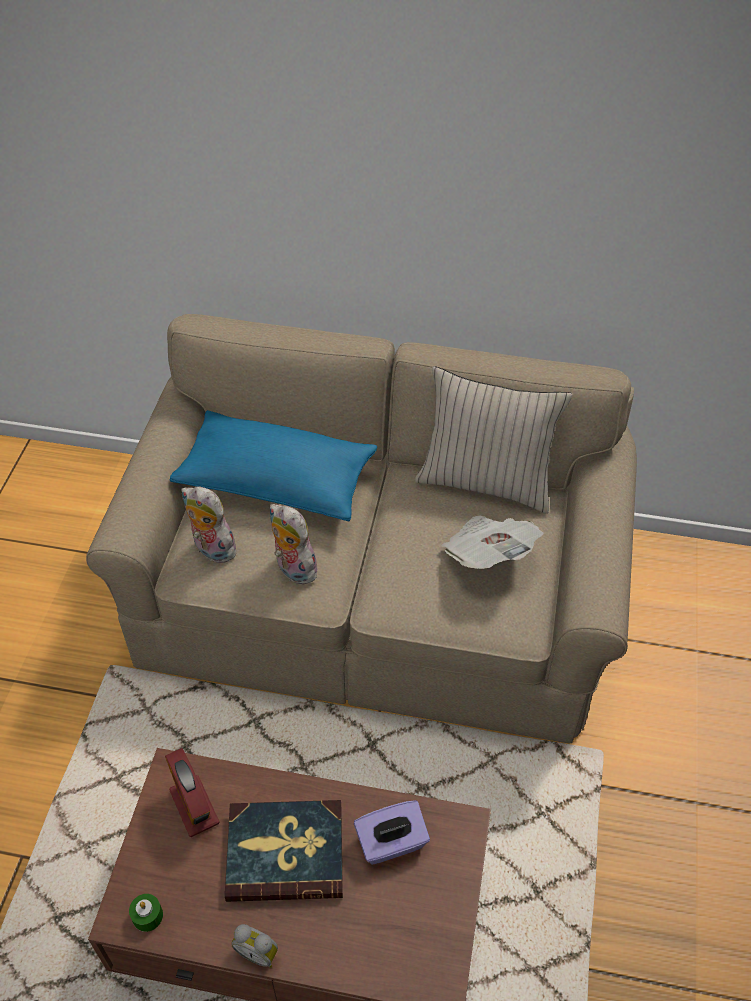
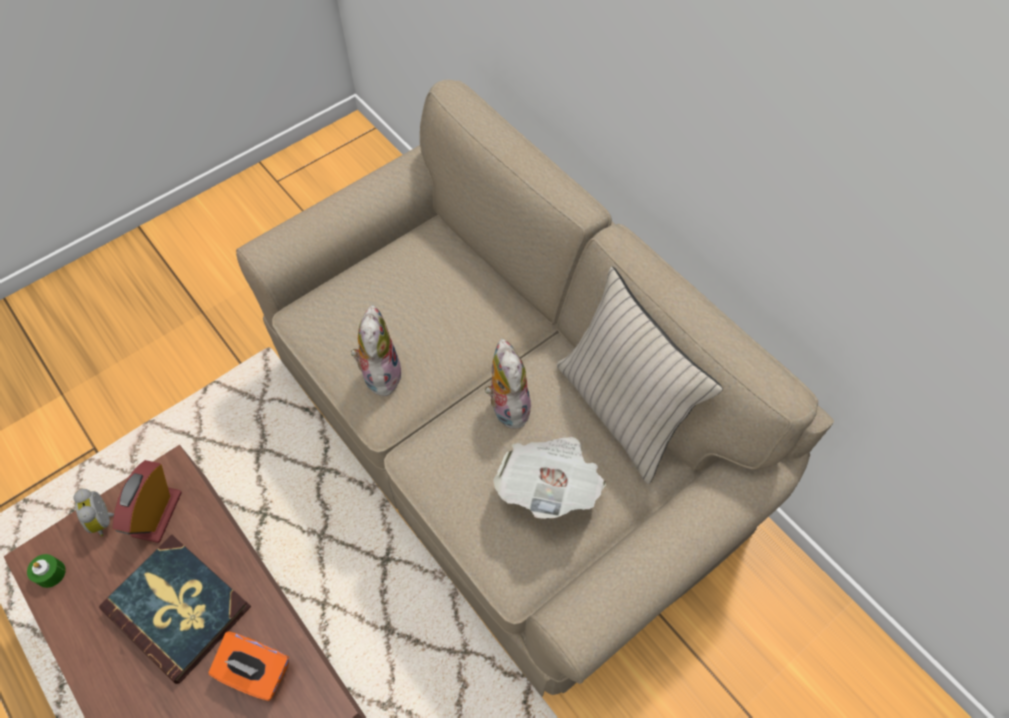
camera: 40 degrees right, 10 degrees up
blue pillow [169,410,377,521] -> none
plush toy [181,486,242,563] -> plush toy moved to [485,338,531,429]
alarm clock [231,924,278,968] -> alarm clock moved to [74,489,114,536]
purple tissue box [354,800,430,865] -> orange tissue box [208,631,289,701]

